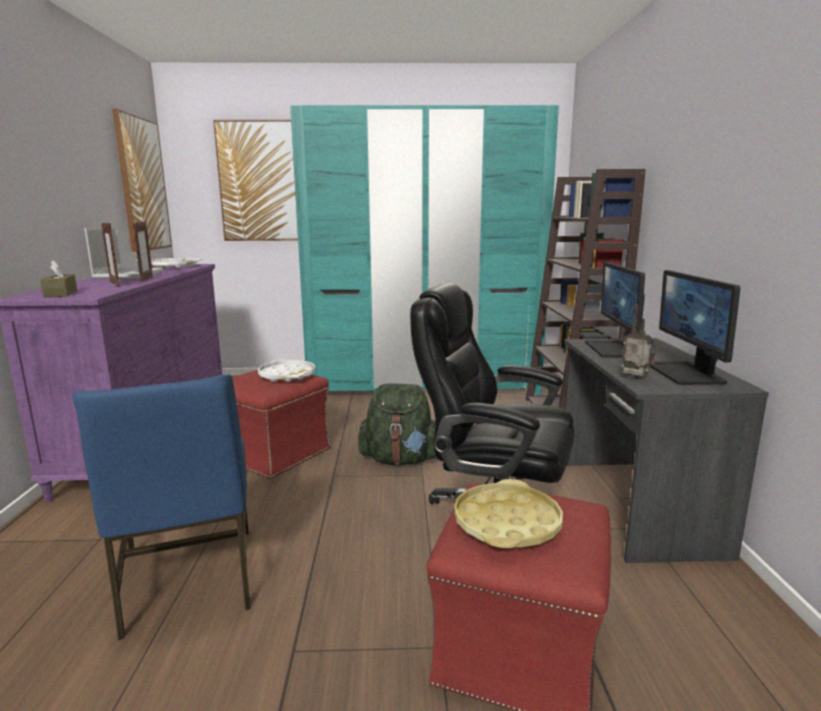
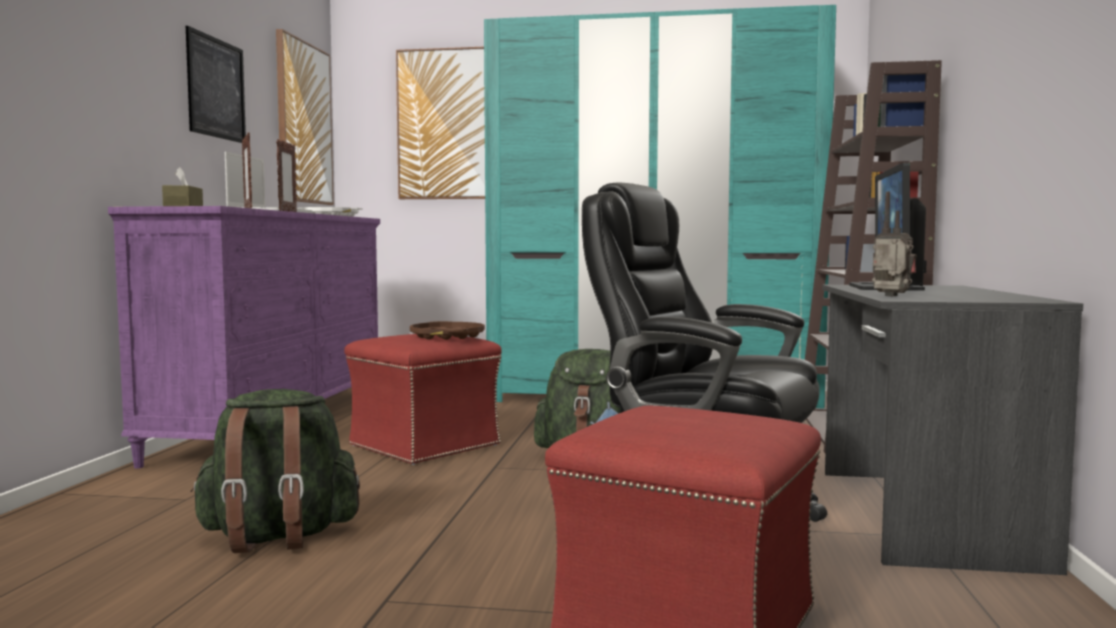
camera: 10 degrees right, 10 degrees down
blue chair [72,374,251,640] -> green backpack [190,389,360,553]
white tray [258,359,315,382] -> brown tray [410,321,485,340]
yellow tray [454,479,563,548] -> none
monitor [650,270,741,385] -> none
none -> picture [186,26,246,143]

